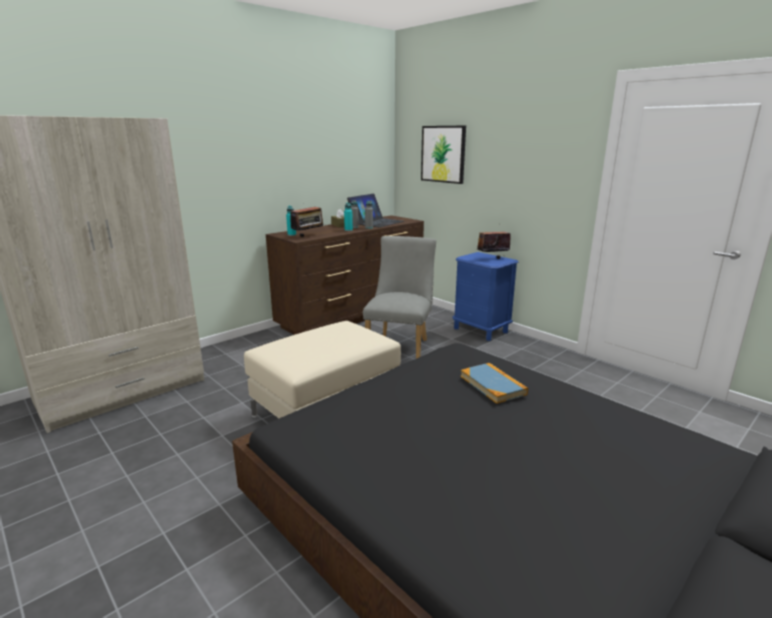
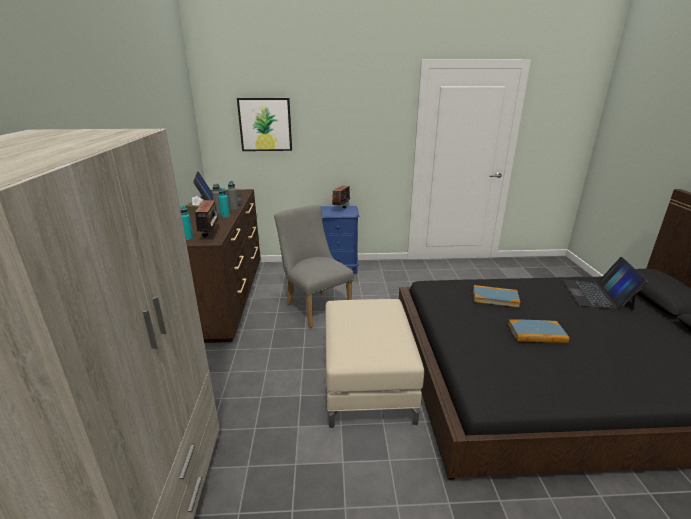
camera: 50 degrees left, 5 degrees up
none -> book [508,319,569,343]
none -> laptop [563,257,648,310]

